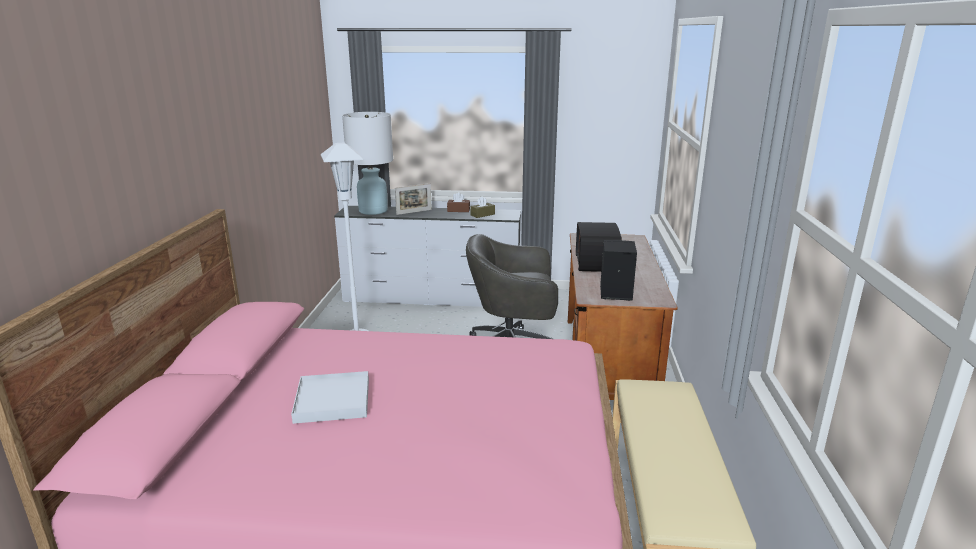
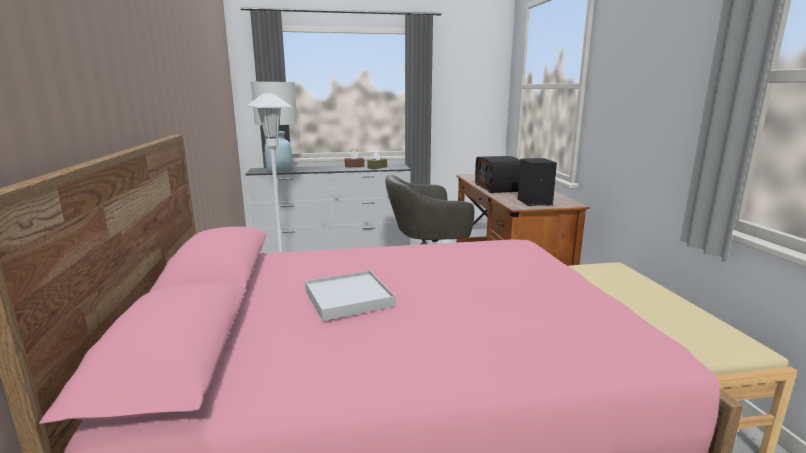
camera: 15 degrees left, 5 degrees down
picture frame [395,183,432,215] -> none

